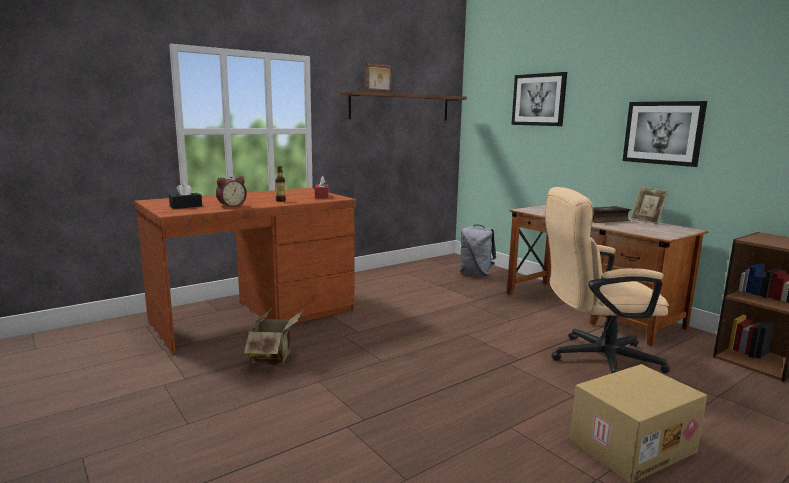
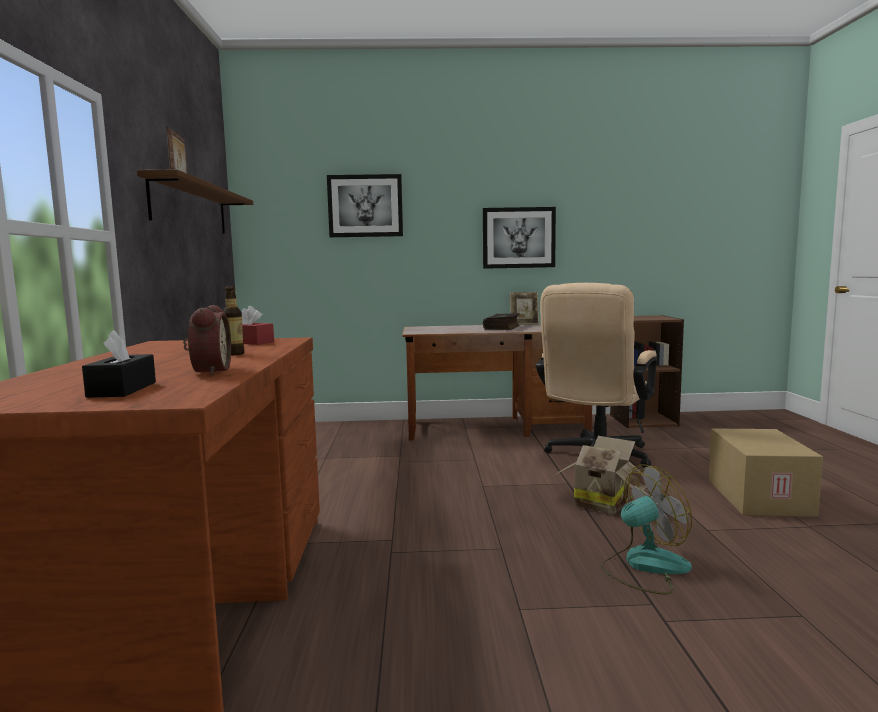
camera: 55 degrees left, 5 degrees down
cardboard box [244,309,303,366] -> cardboard box moved to [553,436,647,514]
grey backpack [460,225,496,276] -> none
none -> fan [601,465,692,594]

